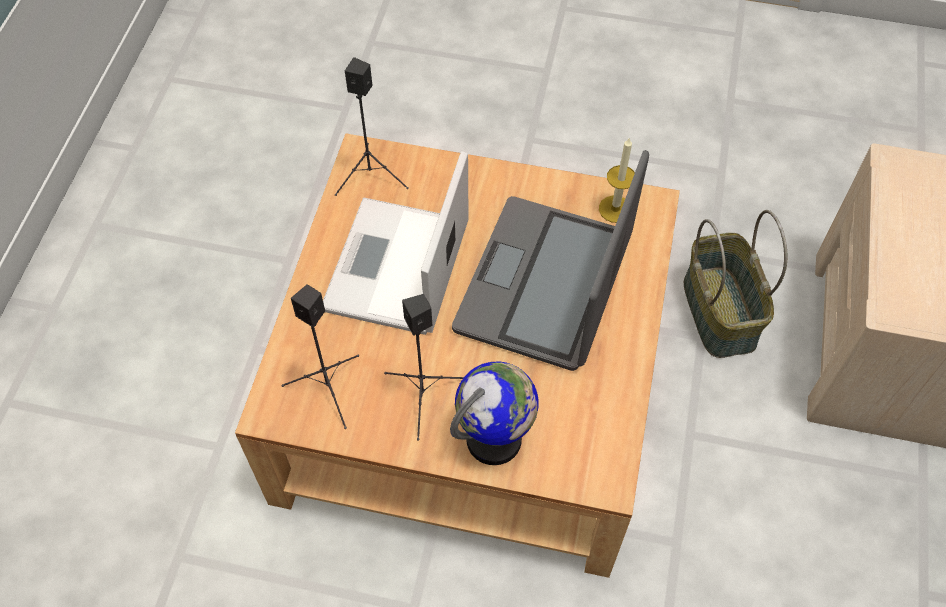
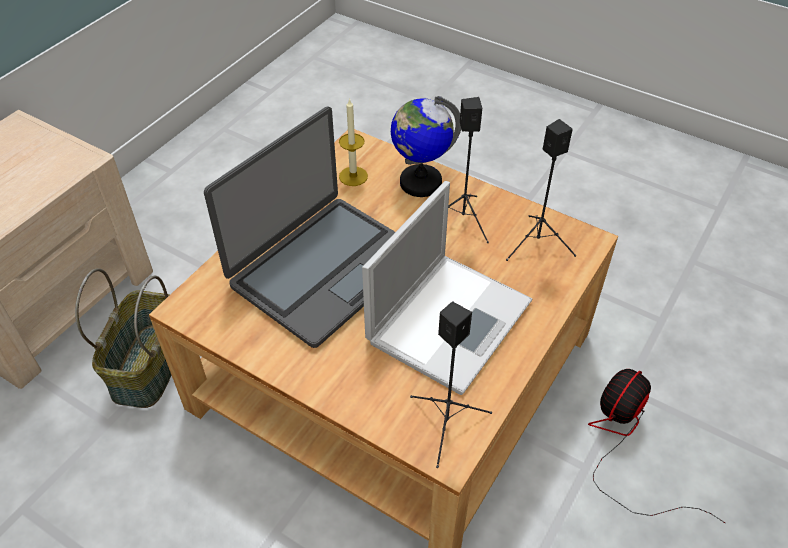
camera: 160 degrees left, 10 degrees down
candle [599,137,635,223] -> candle moved to [339,98,368,186]
none -> fan [588,369,725,523]

